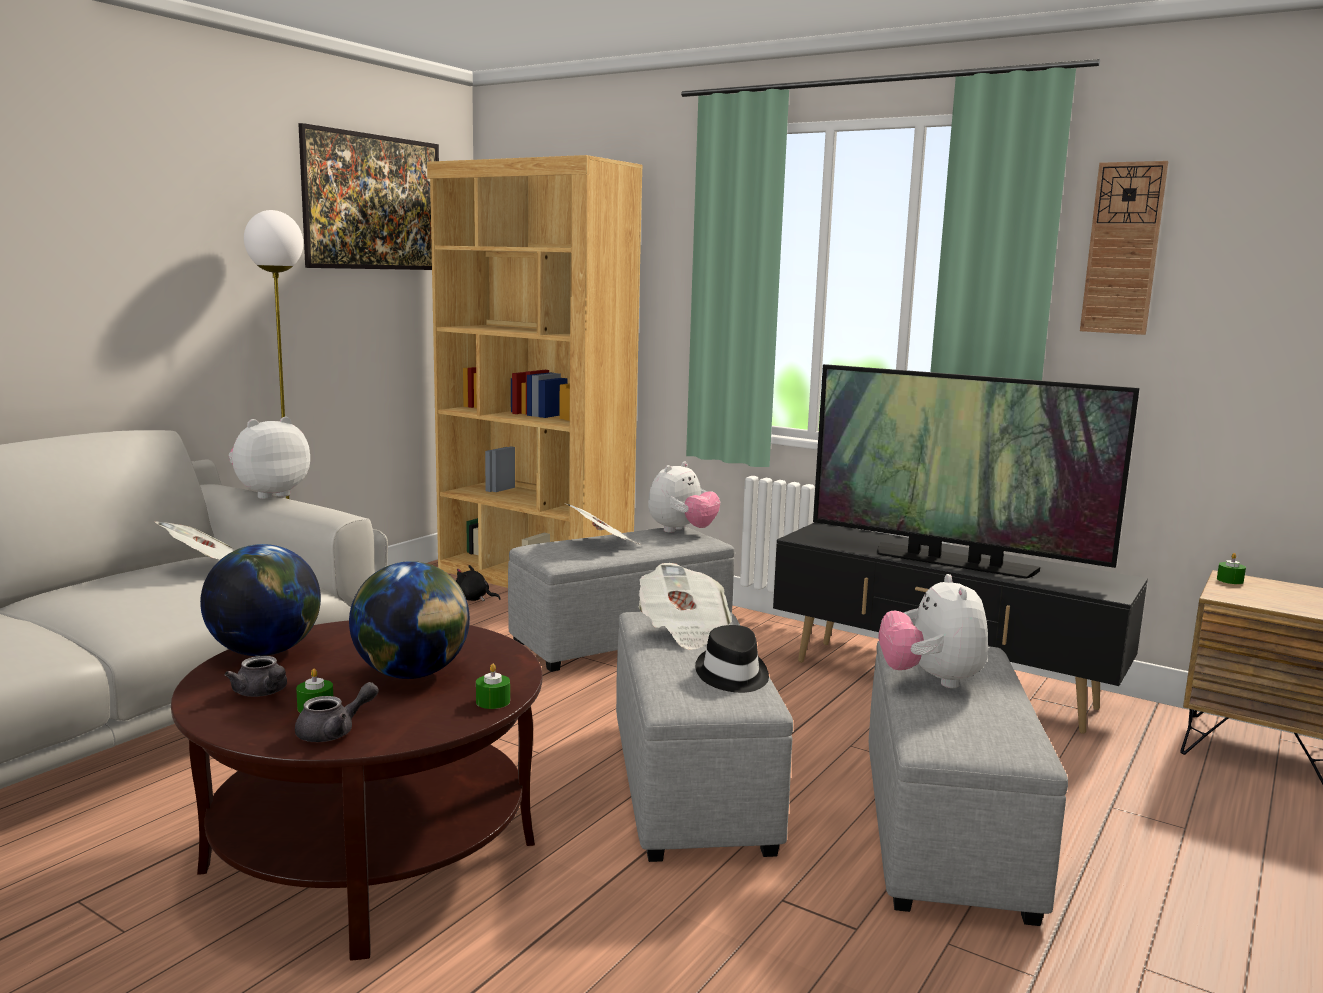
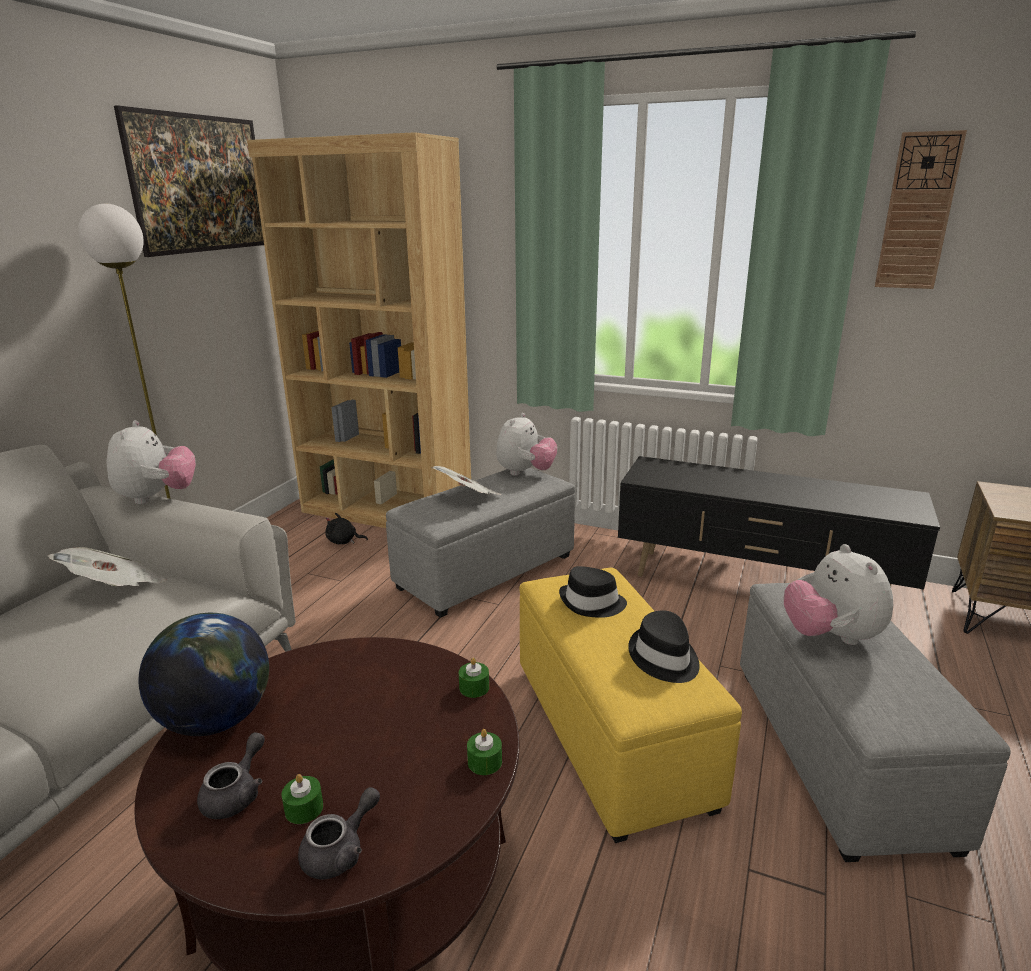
camera: 10 degrees left, 10 degrees up
grey teapot [225,656,287,697] -> grey teapot turned 105 degrees counterclockwise [197,732,265,819]
plush toy [229,417,310,499] -> plush toy turned 135 degrees clockwise [107,420,196,504]
globe [349,561,470,679] -> none
grey ottoman [616,612,793,862] -> yellow ottoman [519,568,742,843]
newspaper [638,563,732,650] -> black hat [559,566,627,618]
television [813,364,1140,579] -> none
green candle [1217,553,1246,584] -> green candle moved to [459,658,489,698]

